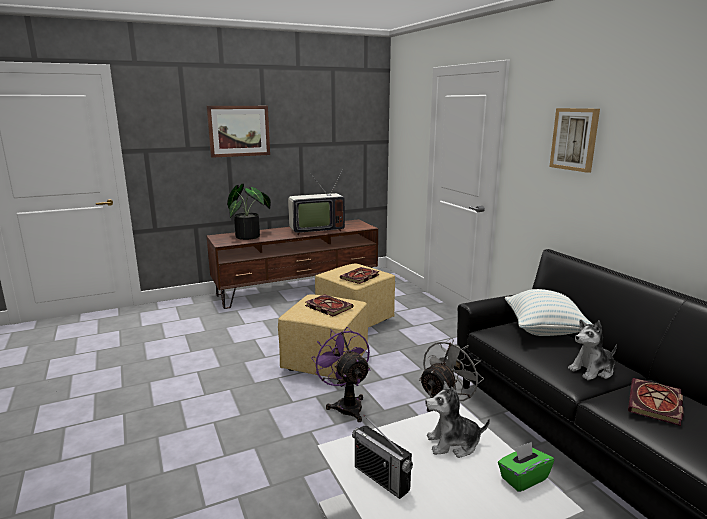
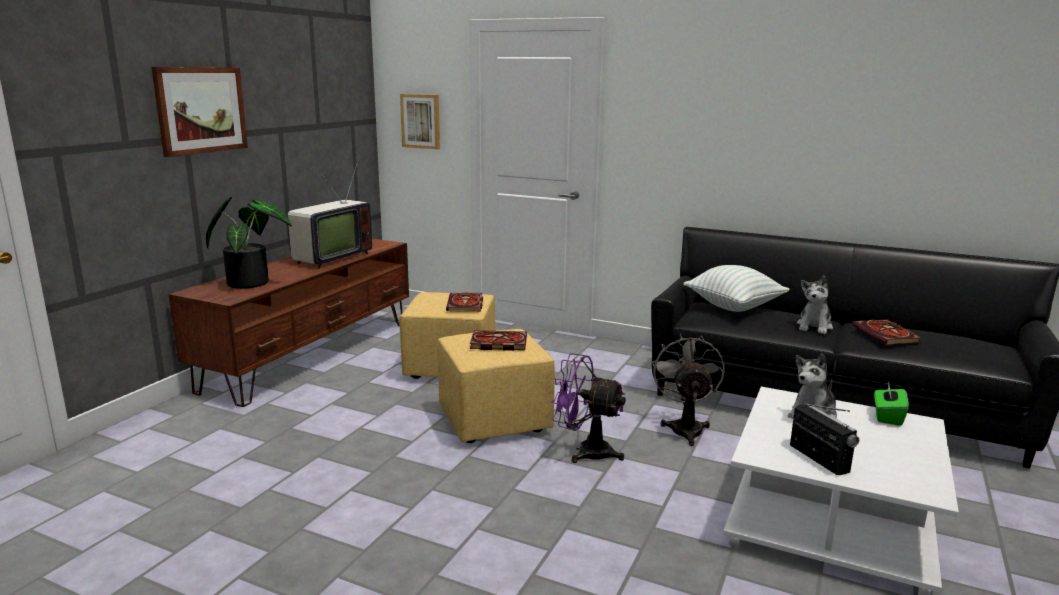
camera: 40 degrees left, 0 degrees up
radio [352,415,413,499] -> radio turned 120 degrees counterclockwise [790,403,859,475]
picture [549,108,600,173] -> picture moved to [400,94,440,149]

